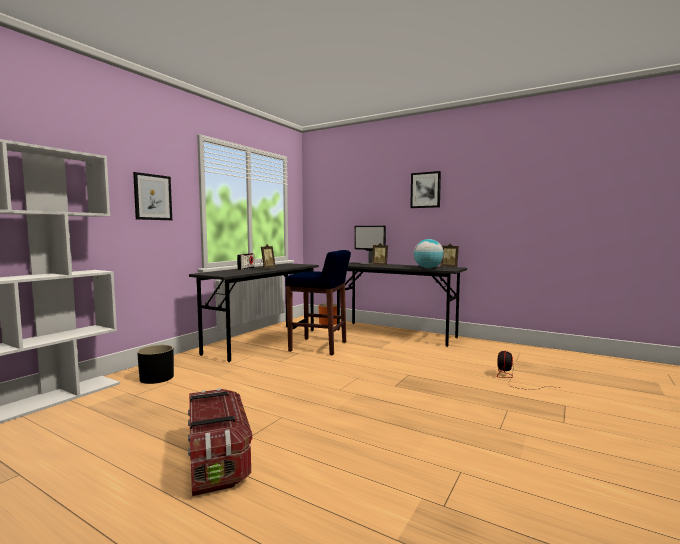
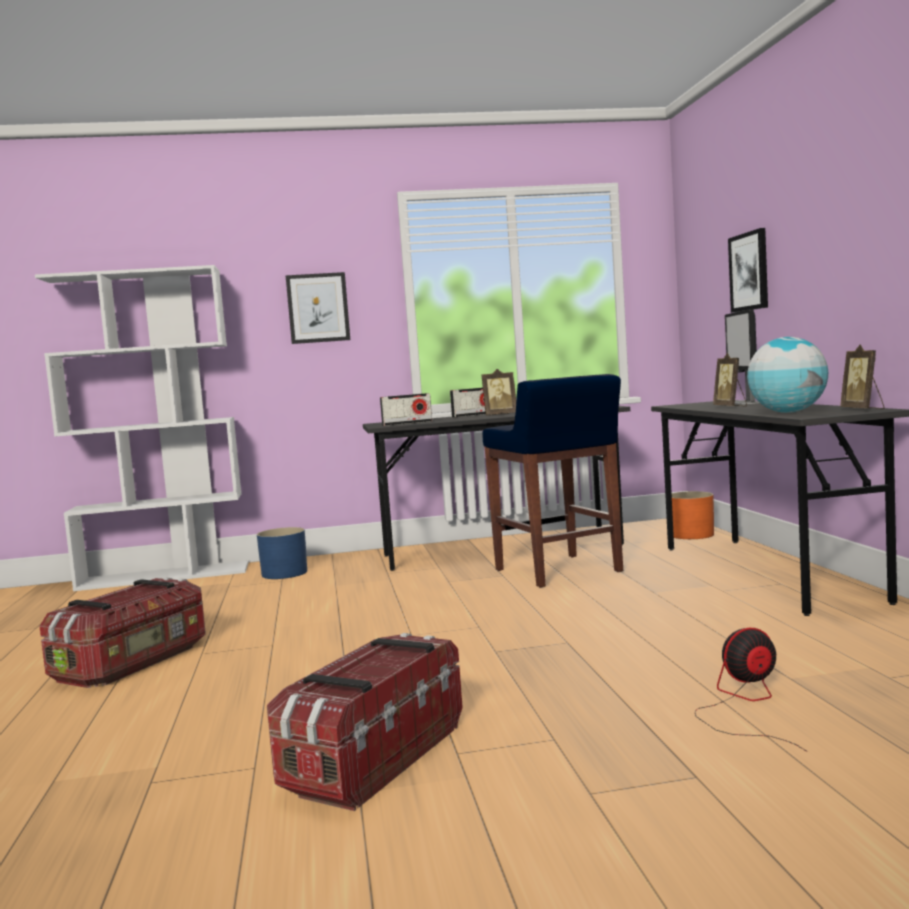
camera: 50 degrees right, 0 degrees up
black planter [137,345,174,384] -> blue planter [257,527,307,579]
picture [410,171,441,208] -> picture moved to [728,228,768,313]
none -> storage box [267,633,462,811]
none -> radio [380,393,432,426]

